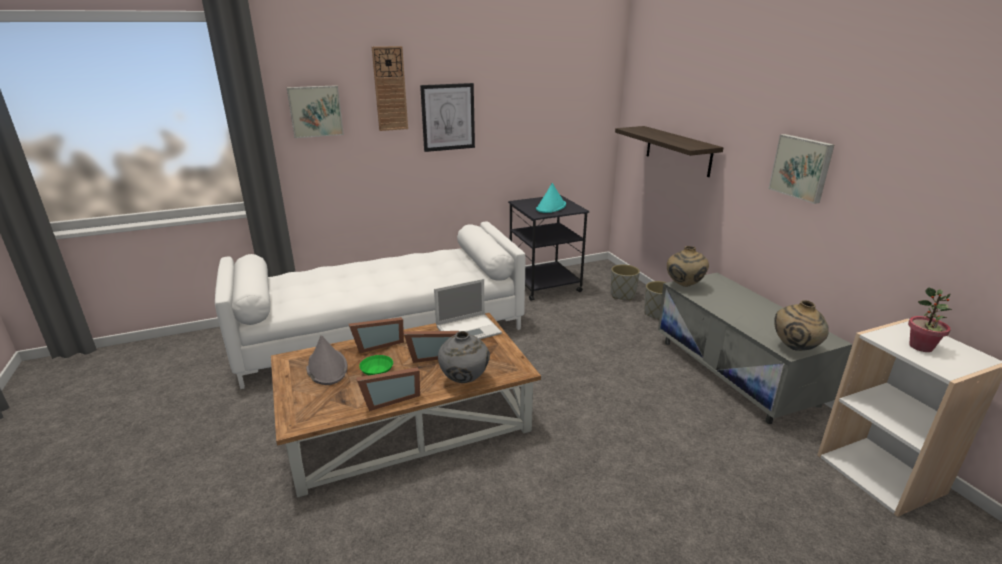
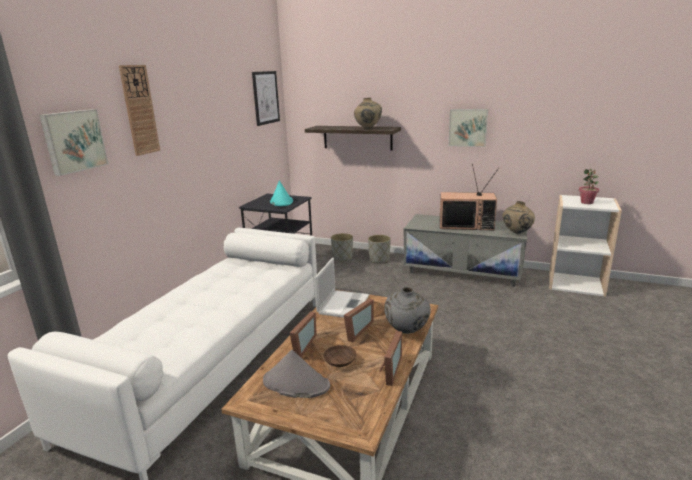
camera: 45 degrees left, 5 degrees down
green bowl [359,355,393,375] -> brown bowl [323,345,356,367]
picture [420,83,475,152] -> picture moved to [252,71,280,126]
beige vase [667,246,709,287] -> beige vase moved to [354,97,382,129]
none -> television [440,164,499,230]

